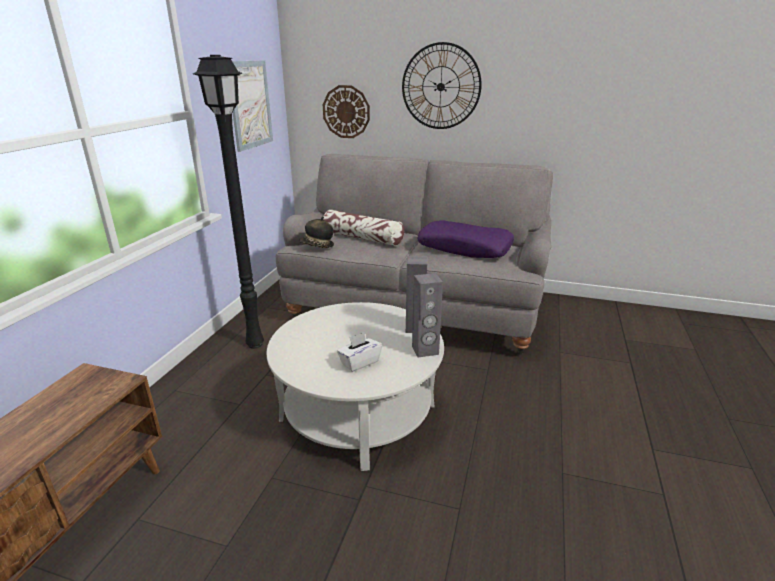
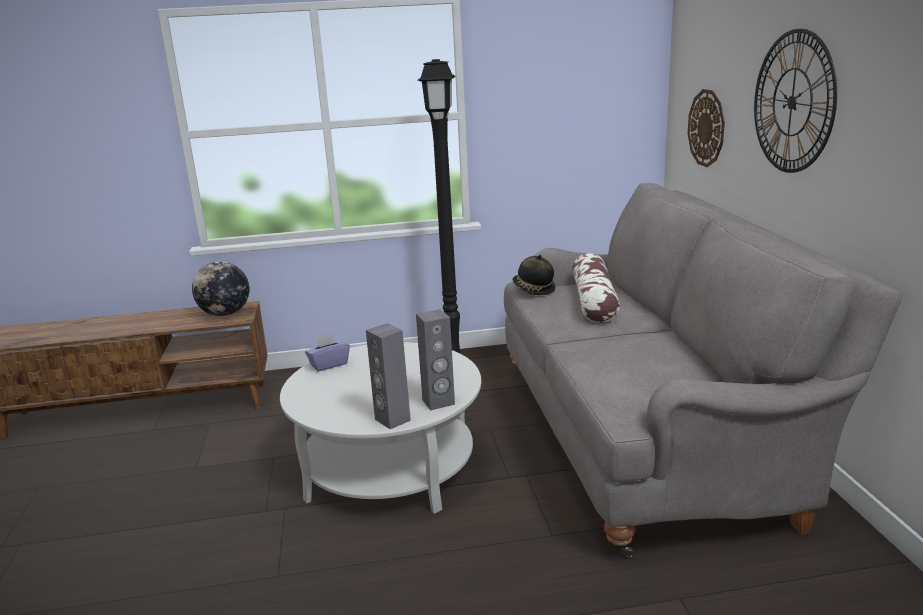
camera: 65 degrees right, 5 degrees down
picture [232,60,273,152] -> none
white tissue box [337,332,382,372] -> none
purple pillow [417,220,514,258] -> none
none -> globe [192,261,249,316]
none -> purple tissue box [305,333,350,371]

